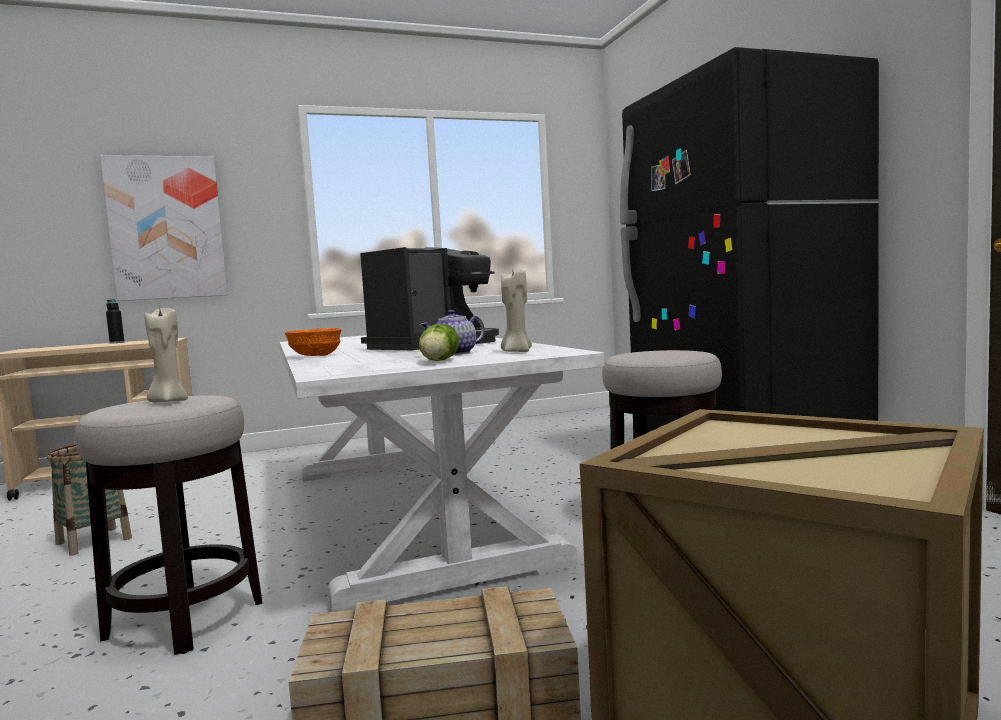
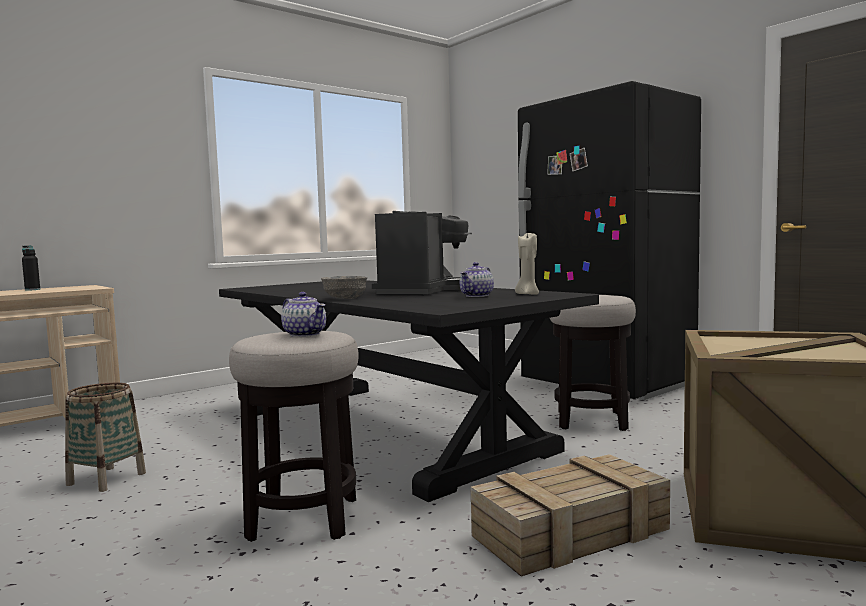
camera: 20 degrees left, 0 degrees up
picture [100,155,228,301] -> none
beige candle [144,306,188,402] -> teapot [281,292,326,337]
white dining table [279,335,605,612] -> black dining table [219,280,599,502]
orange bowl [285,328,341,356] -> grey bowl [321,276,367,299]
lettuce [419,324,459,361] -> none

